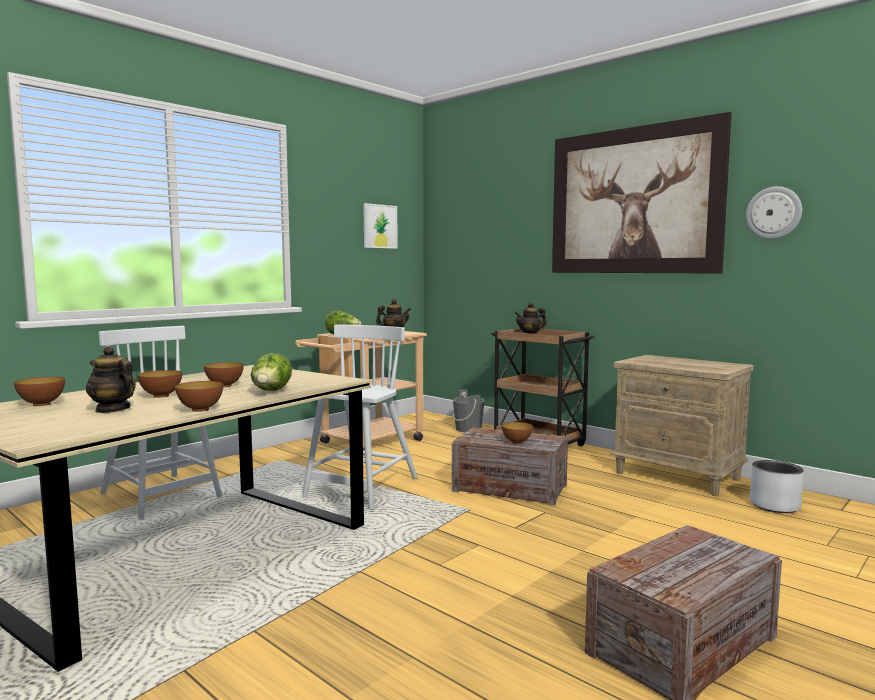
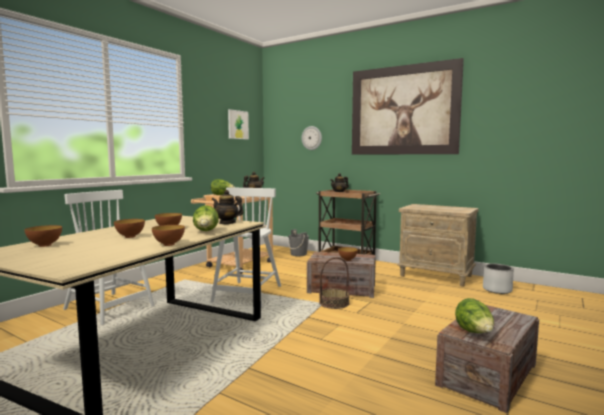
camera: 10 degrees left, 0 degrees up
teapot [86,346,136,413] -> teapot moved to [212,190,244,224]
wall clock [746,186,802,239] -> wall clock moved to [301,126,322,150]
none -> basket [319,257,350,309]
none -> lettuce [455,298,494,333]

